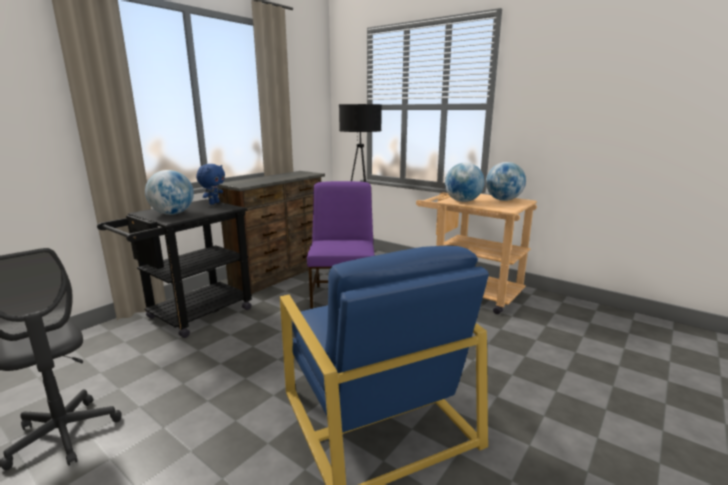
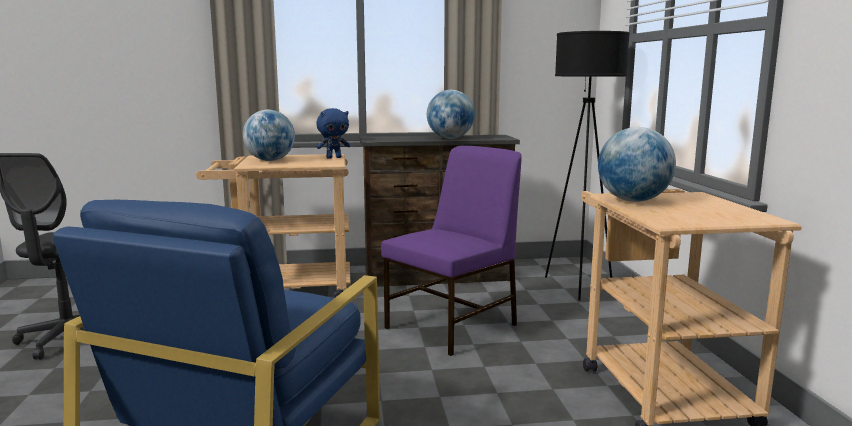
camera: 45 degrees right, 5 degrees down
black cart [97,199,252,338] -> beige cart [196,154,351,298]
globe [486,162,526,201] -> globe moved to [427,90,475,139]

